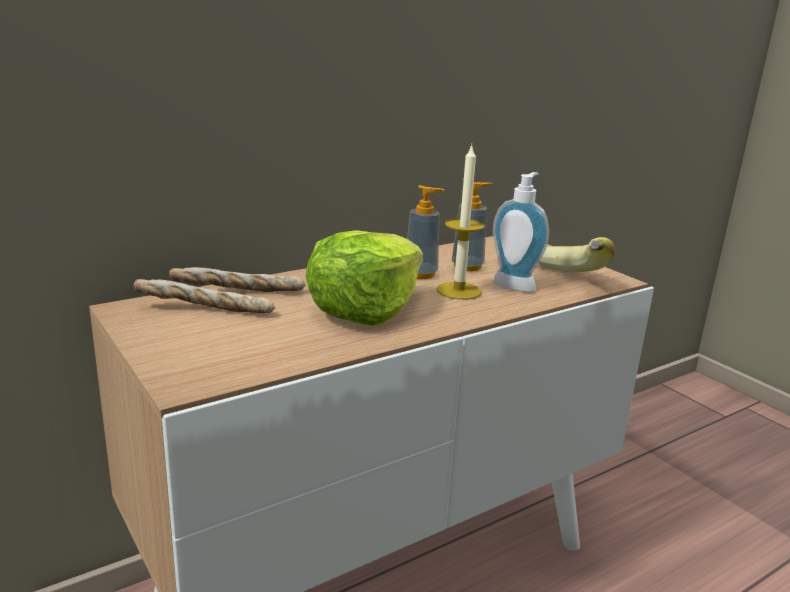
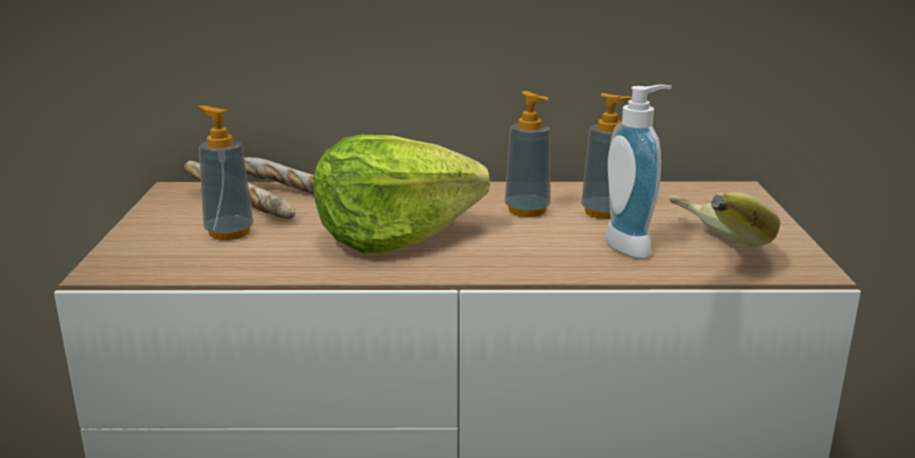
camera: 35 degrees right, 0 degrees up
candle [436,145,485,300] -> none
none -> soap dispenser [197,106,254,240]

